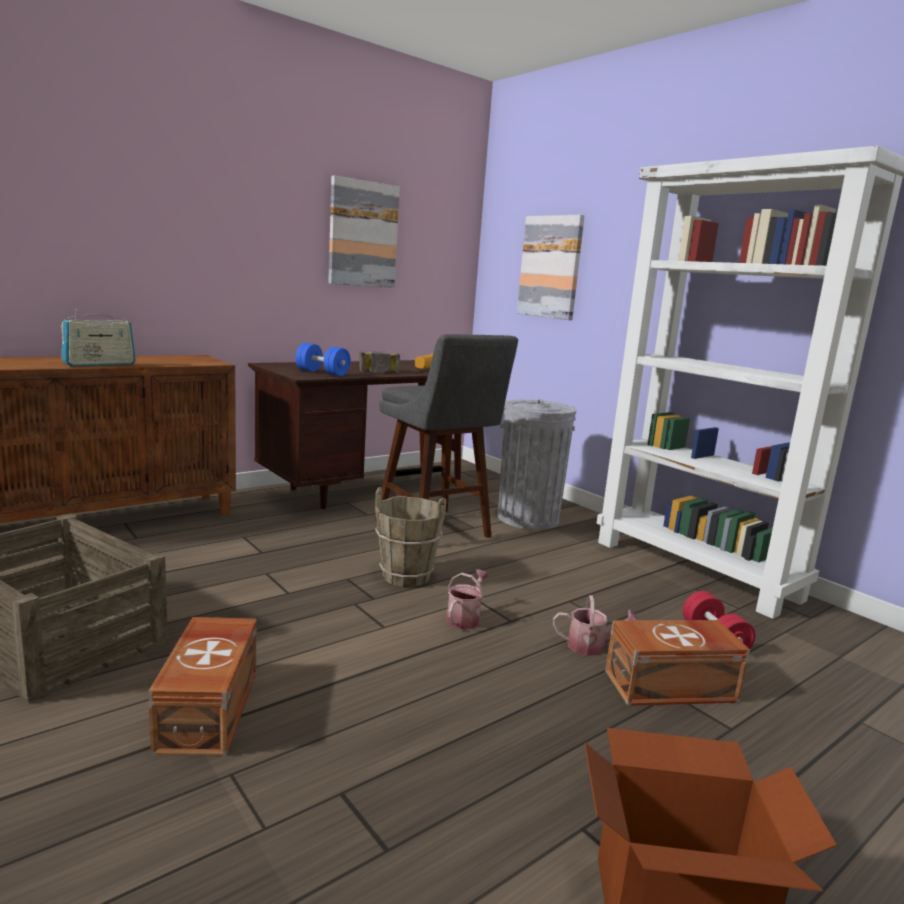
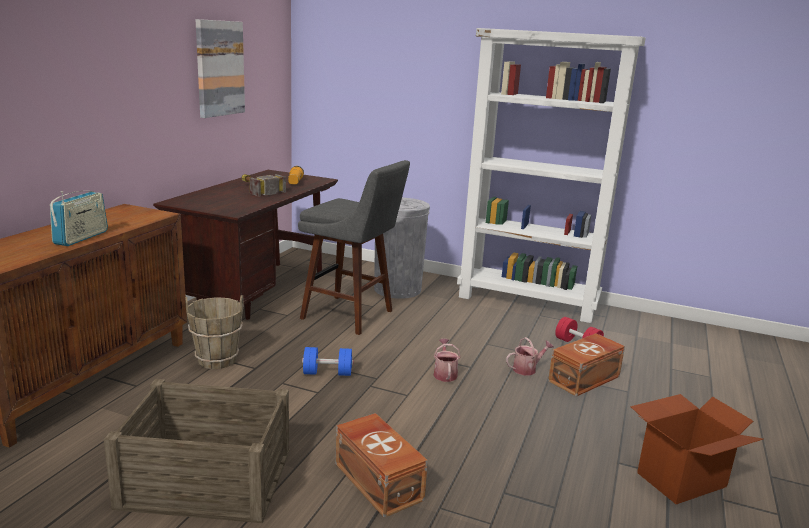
camera: 30 degrees left, 5 degrees up
blue dumbbell [296,343,351,376] -> blue dumbbell moved to [302,347,353,376]
brown bucket [375,487,446,587] -> brown bucket moved to [185,295,244,369]
picture [517,214,585,320] -> none

